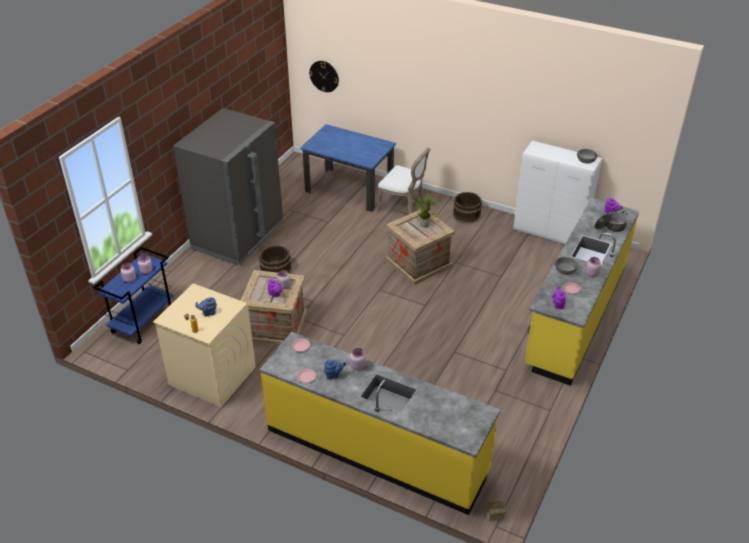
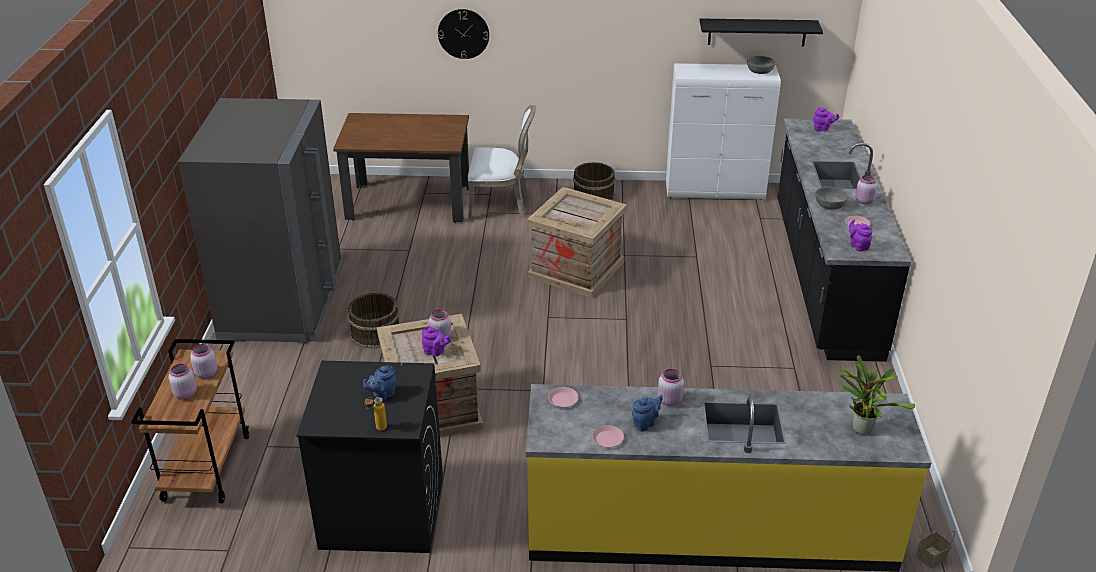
camera: 25 degrees left, 5 degrees down
blue cart [93,247,174,344] -> brown cart [131,339,249,503]
beige washing machine [153,283,256,408] -> black washing machine [296,361,443,553]
blue dining table [300,124,396,212] -> brown dining table [333,113,469,223]
wall clock [309,61,339,92] -> wall clock moved to [438,9,489,59]
potted plant [412,190,442,227] -> potted plant moved to [839,355,915,435]
yellow counter [525,198,639,386] -> black counter [778,118,911,362]
cooking pot [594,211,628,232] -> none
none -> black shelf [699,18,823,47]

